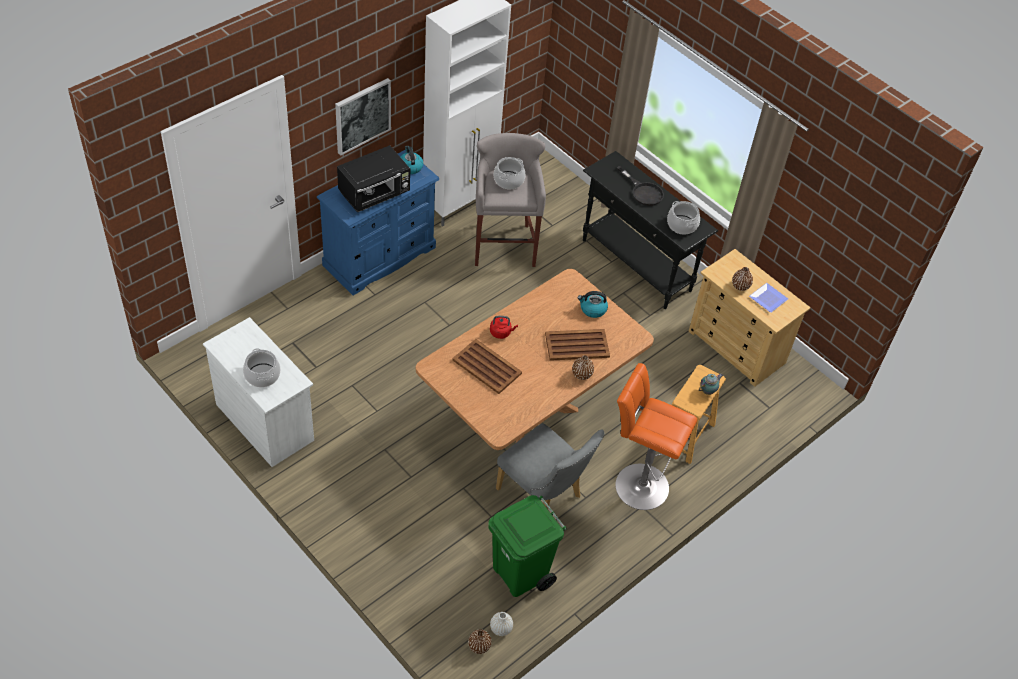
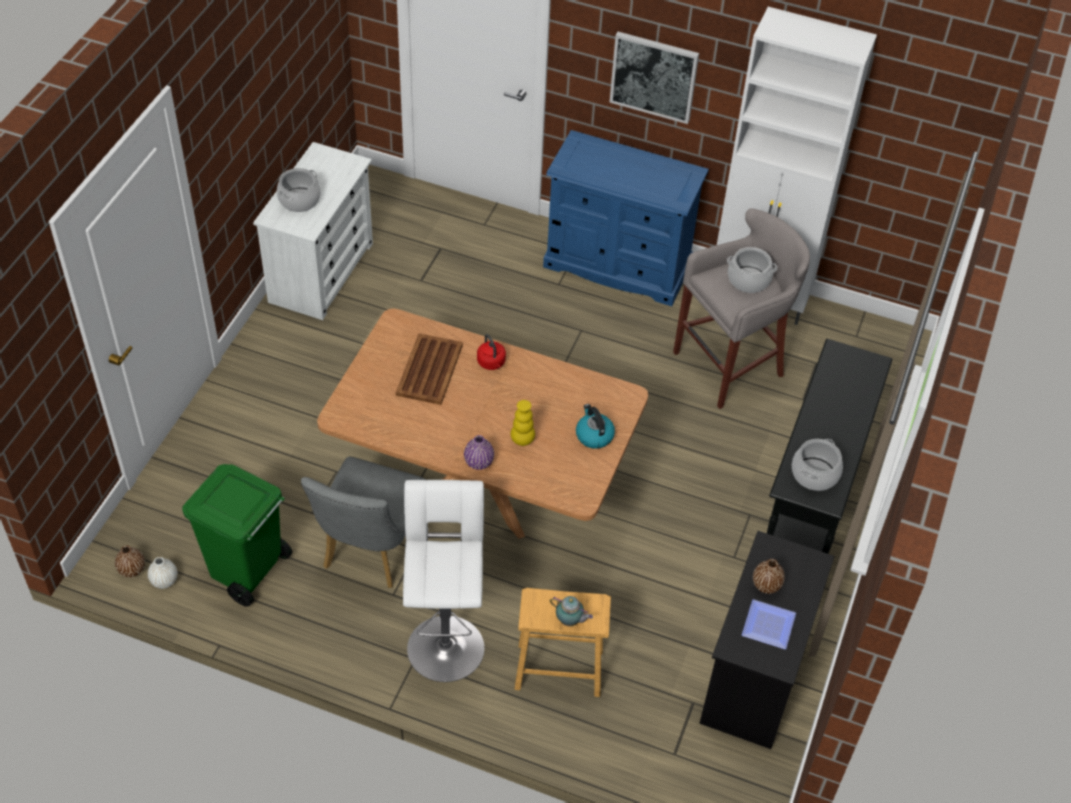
camera: 65 degrees right, 0 degrees up
black microwave [337,145,410,212] -> none
kettle [400,146,423,174] -> none
brown tray [545,329,610,361] -> yellow vase [511,400,535,446]
brown vase [572,355,594,380] -> purple vase [464,435,494,470]
orange stool [615,363,697,510] -> white stool [403,480,484,682]
black frying pan [617,166,664,206] -> none
beige dresser [688,249,811,387] -> black dresser [699,531,835,749]

